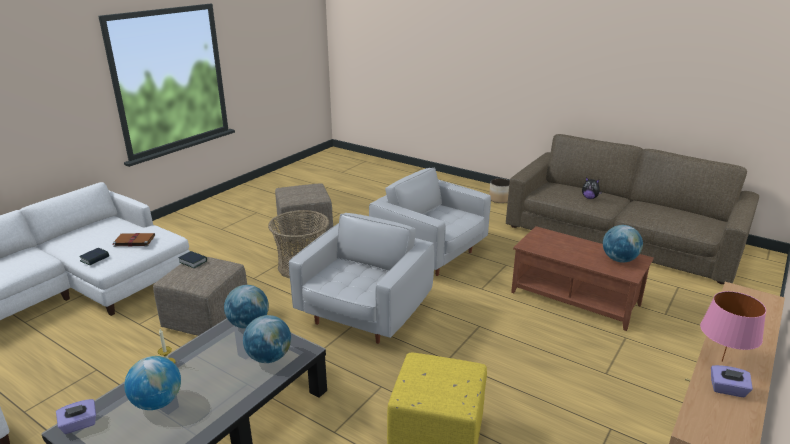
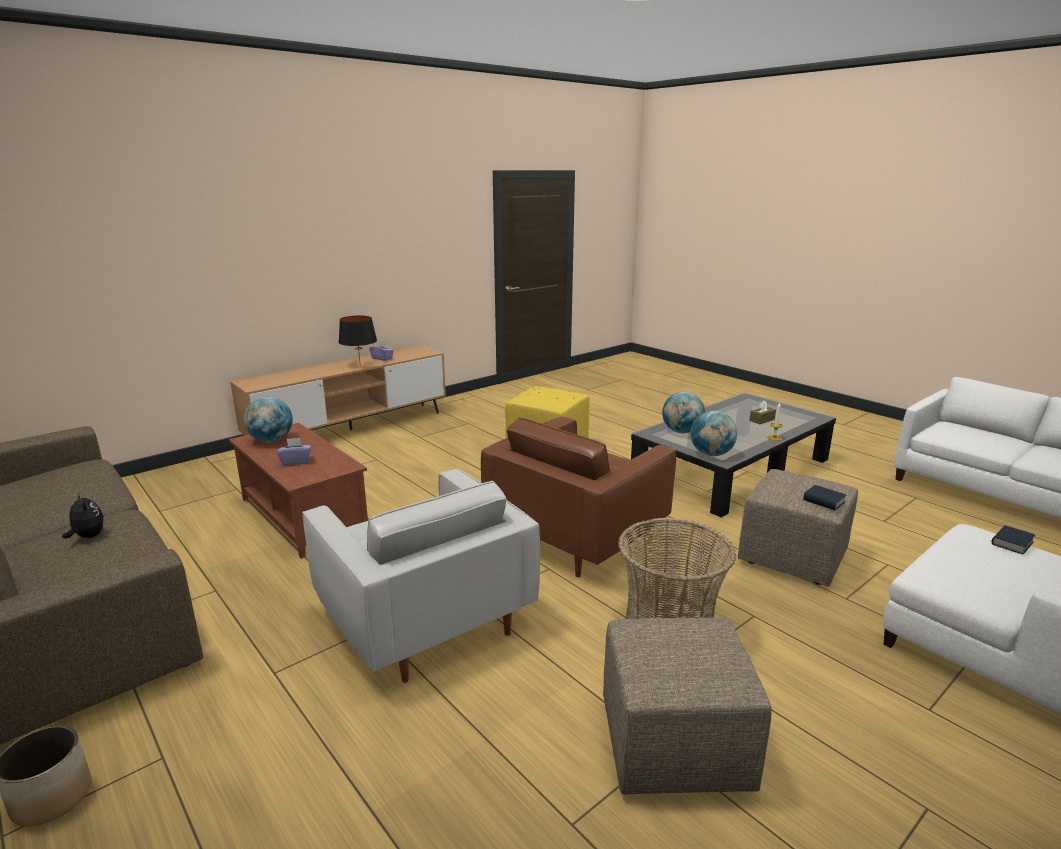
camera: 165 degrees left, 5 degrees down
purple tissue box [56,399,96,434] -> purple tissue box moved to [277,438,311,465]
brown book [112,233,155,247] -> none
globe [124,356,181,410] -> brown tissue box [749,400,776,424]
white armchair [289,213,434,344] -> brown armchair [481,416,677,577]
pink table lamp [700,291,766,362] -> black table lamp [339,316,377,361]

